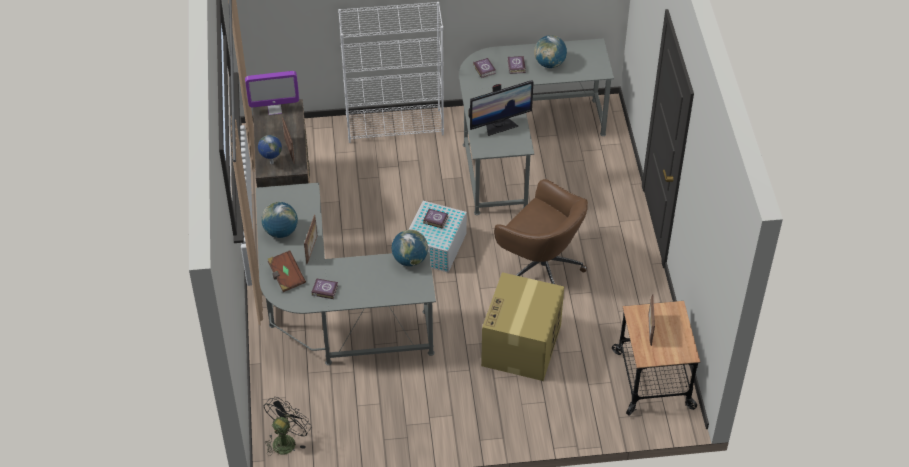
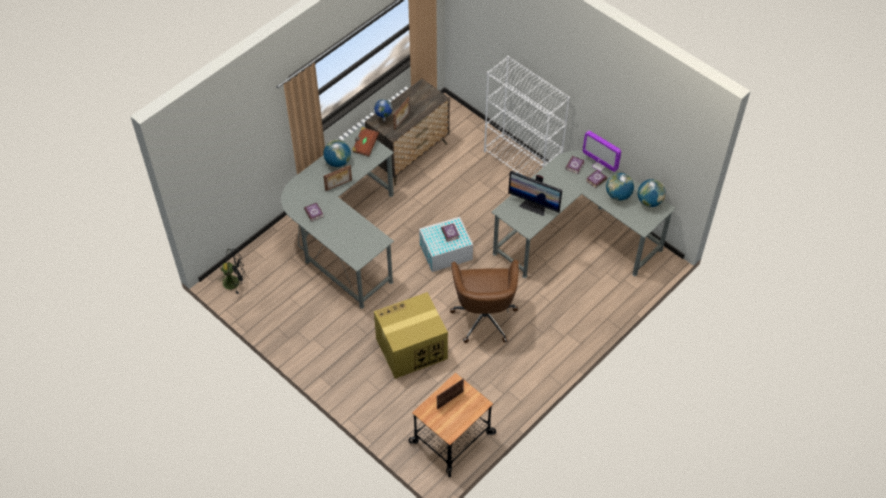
camera: 50 degrees right, 5 degrees up
monitor [245,71,299,115] -> monitor moved to [582,131,621,172]
brown book [268,250,306,292] -> brown book moved to [352,127,379,157]
globe [392,229,428,266] -> globe moved to [638,179,666,207]

